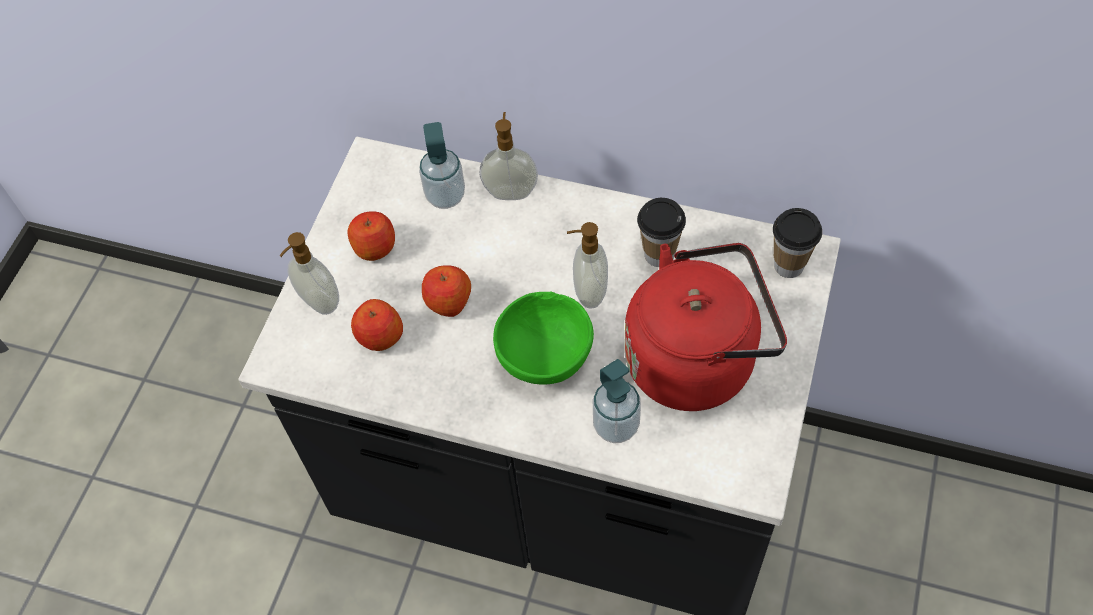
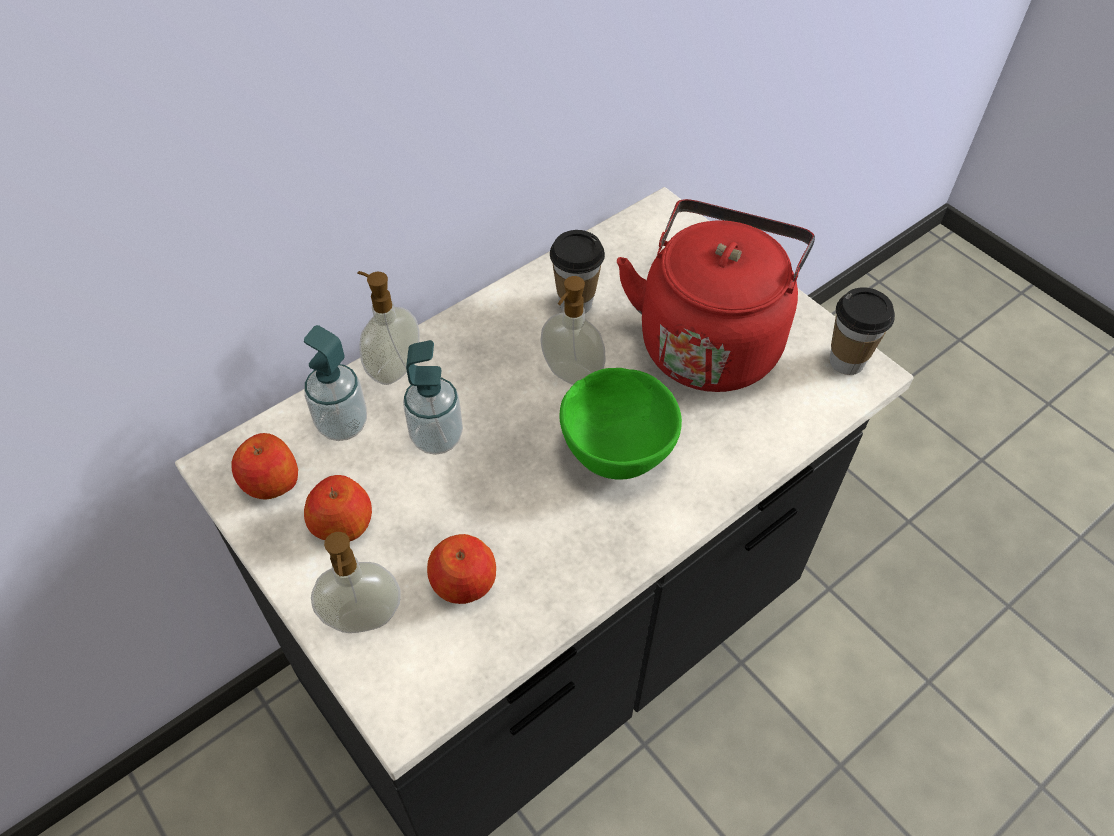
camera: 60 degrees left, 5 degrees down
apple [422,265,471,317] -> apple moved to [231,433,298,499]
soap dispenser [593,359,641,443] -> soap dispenser moved to [403,340,463,455]
cup [773,208,822,278] -> cup moved to [829,287,895,375]

